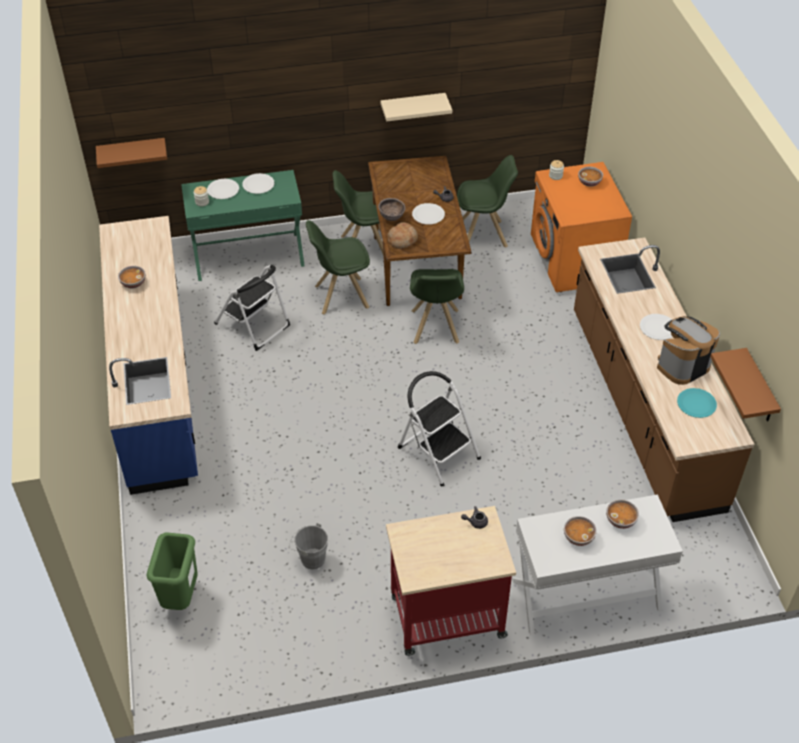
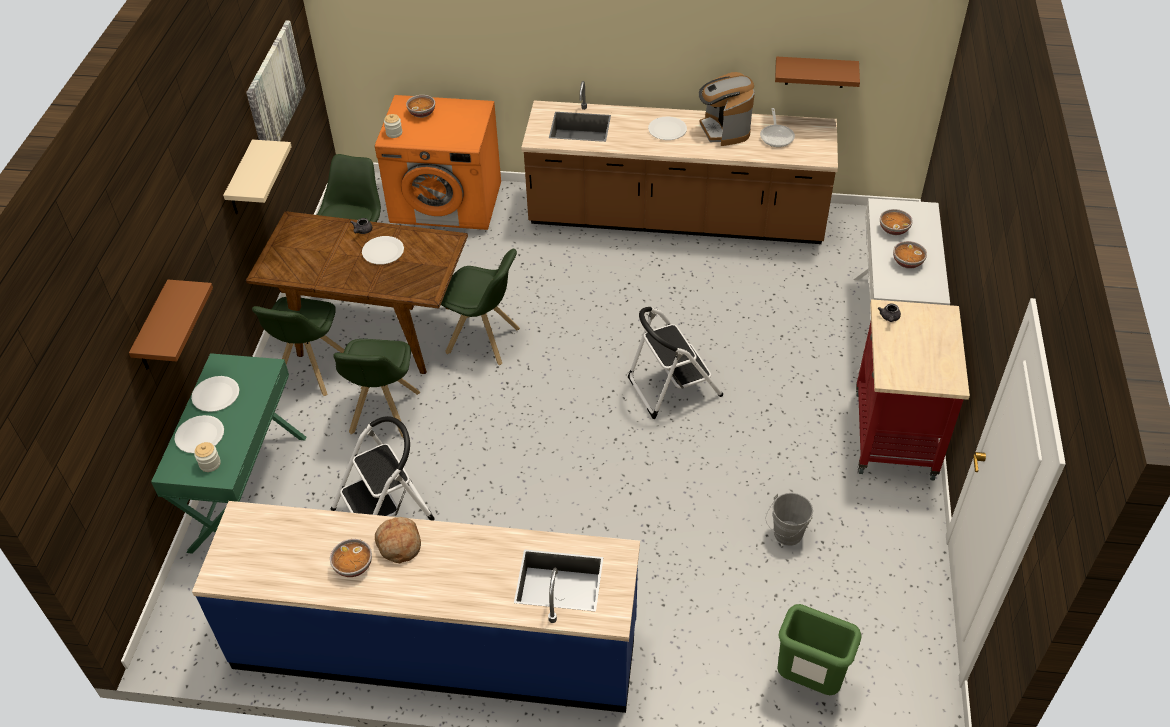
camera: 70 degrees left, 0 degrees up
brown shelf [96,138,167,168] -> brown shelf moved to [129,280,213,370]
brown bowl [378,198,406,221] -> none
bread [388,222,418,249] -> bread moved to [375,517,421,563]
turquoise plate [677,388,717,418] -> frying pan [760,108,795,147]
none -> picture [246,21,306,141]

